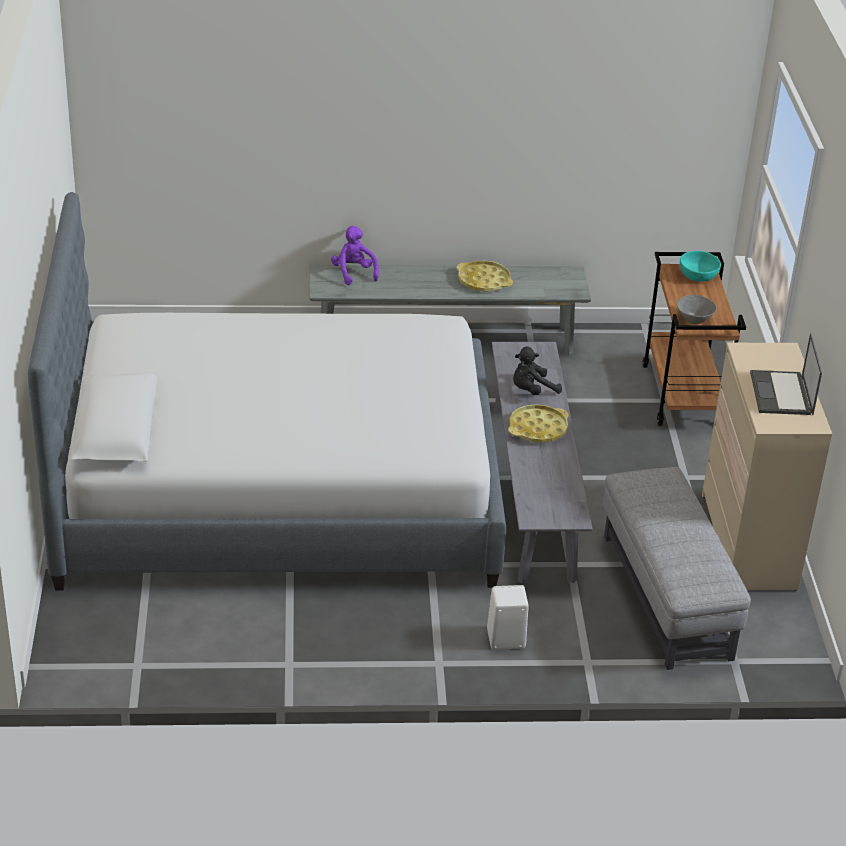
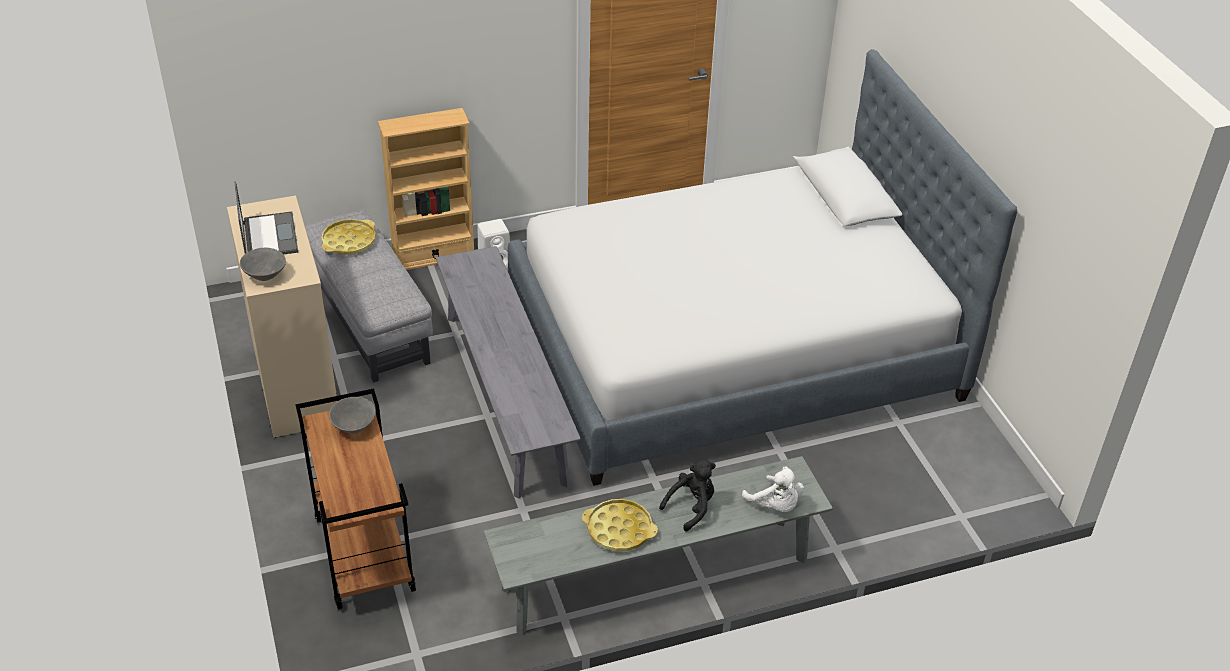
camera: 165 degrees right, 5 degrees up
purple plush toy [331,226,379,285] -> white plush toy [742,466,804,512]
yellow tray [508,404,569,443] -> yellow tray moved to [321,219,376,255]
black plush toy [513,347,562,395] -> black plush toy moved to [659,459,716,532]
turquoise bowl [680,251,721,282] -> none
none -> grey bowl [240,248,286,281]
none -> beige bookcase [378,108,474,270]

